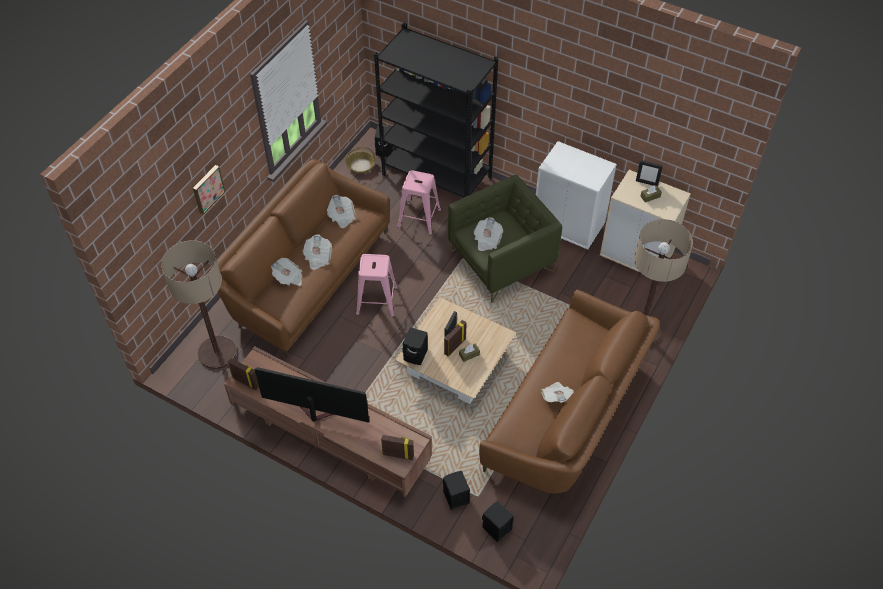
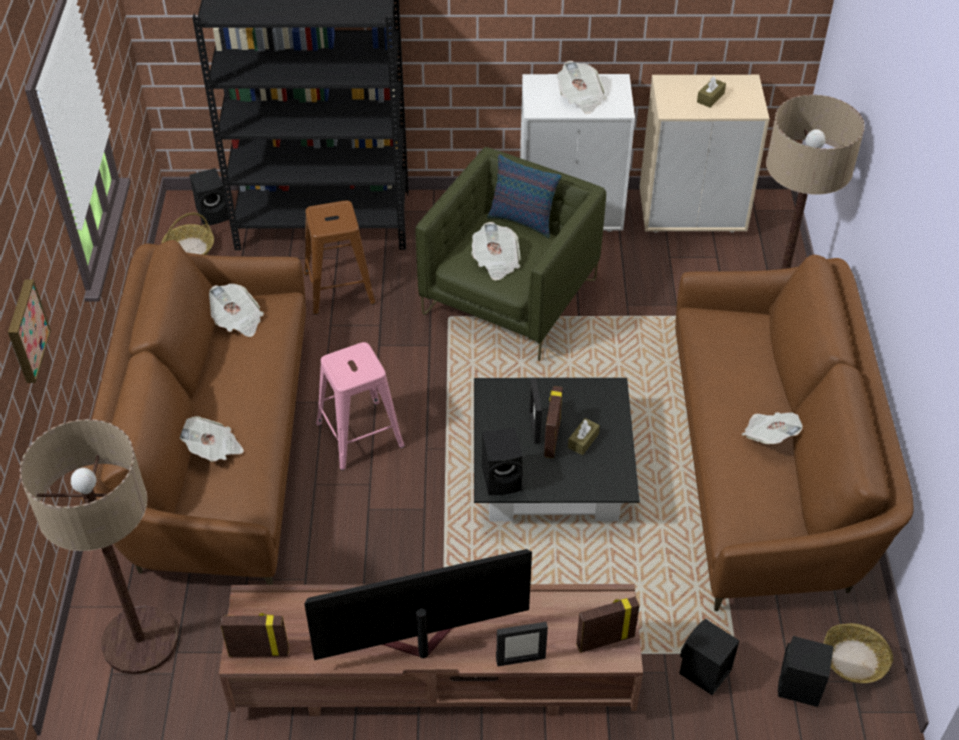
camera: 30 degrees left, 5 degrees down
newspaper [303,234,332,270] -> newspaper moved to [557,61,606,114]
beige coffee table [395,298,517,404] -> black coffee table [474,378,640,521]
pink stool [397,170,441,235] -> brown stool [304,200,376,315]
picture frame [636,160,663,186] -> picture frame moved to [496,622,548,666]
none -> blue pillow [487,154,562,238]
none -> basket [823,623,893,683]

